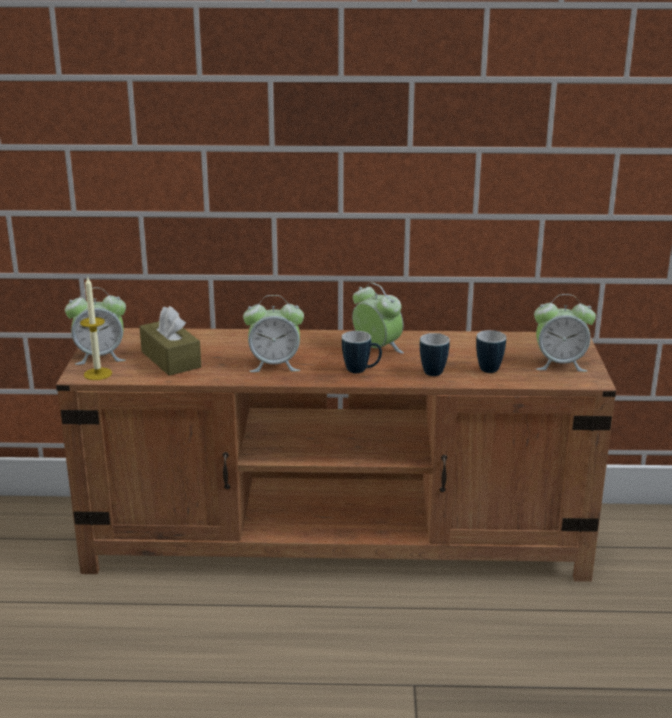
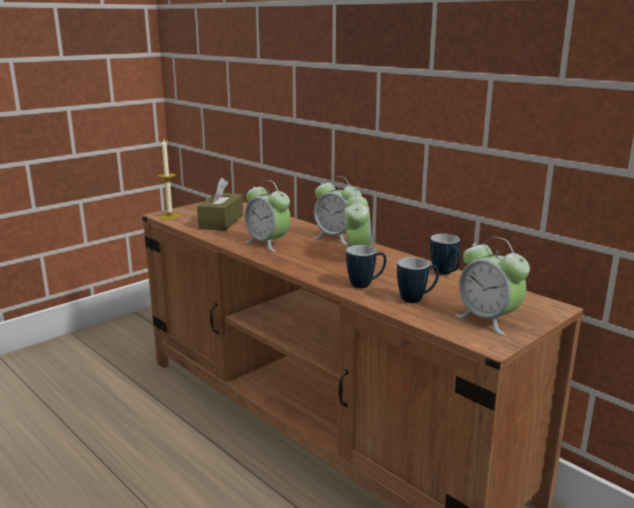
camera: 45 degrees right, 5 degrees down
alarm clock [65,288,126,365] -> alarm clock moved to [313,176,362,245]
mug [342,331,382,373] -> mug moved to [430,234,461,275]

